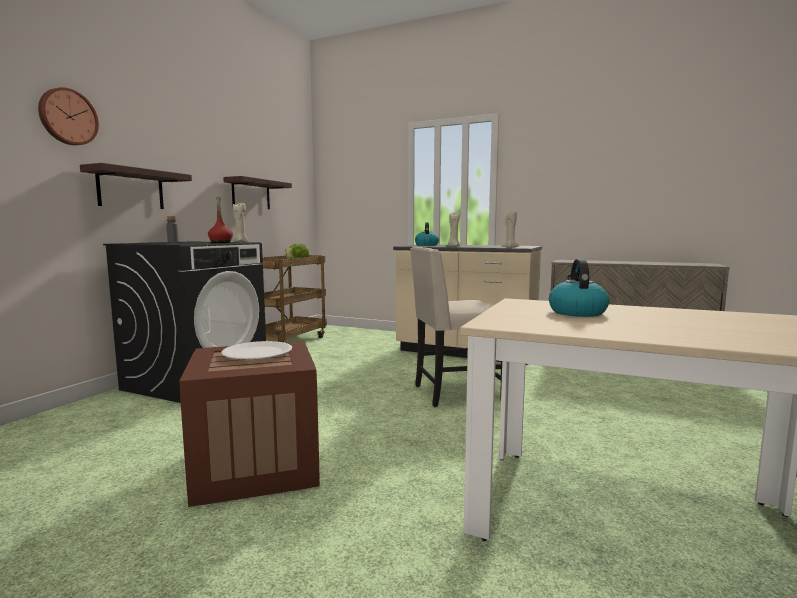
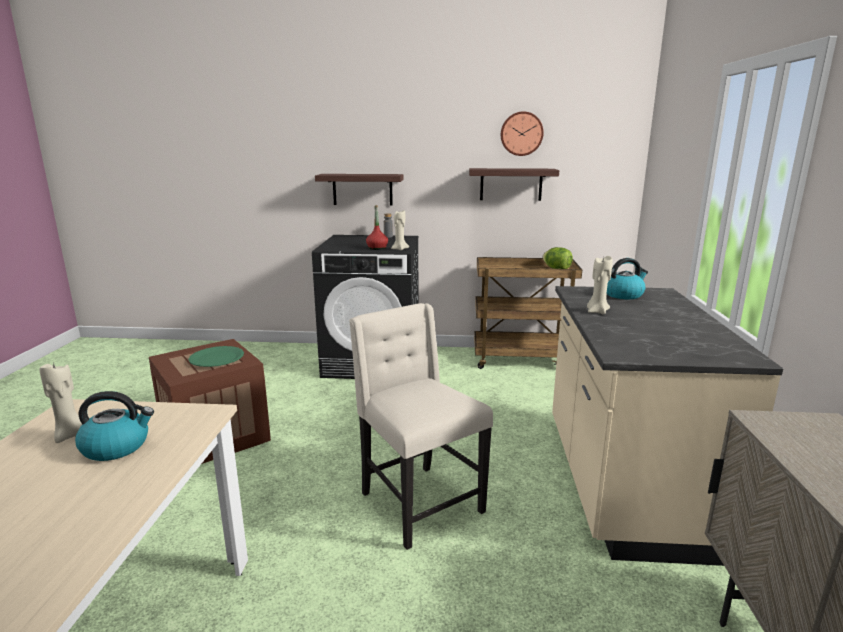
camera: 70 degrees right, 10 degrees up
wall clock [38,87,99,145] -> wall clock moved to [501,111,544,156]
white plate [221,341,292,360] -> green plate [188,346,244,367]
beige candle [501,211,519,248] -> beige candle moved to [39,363,82,443]

